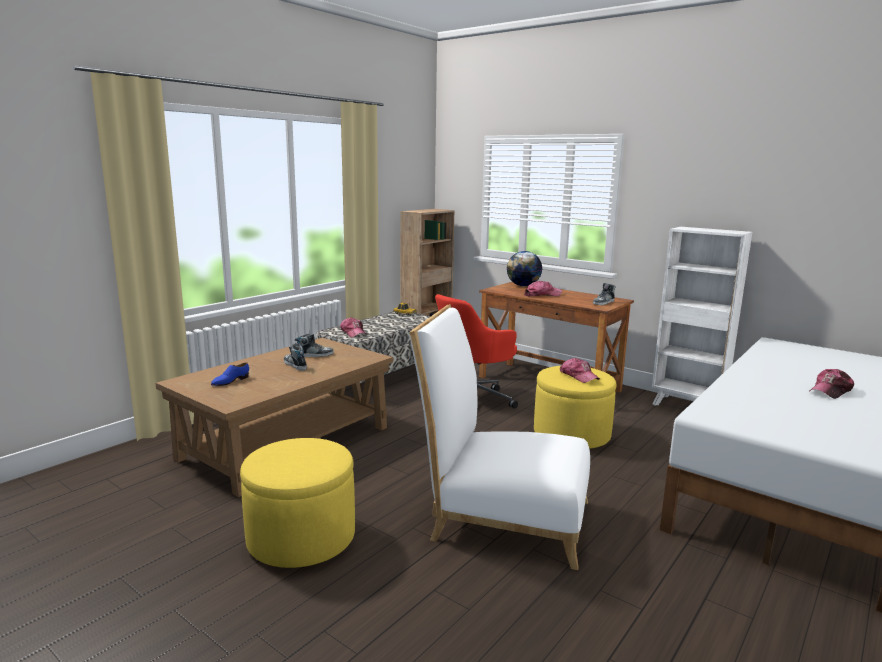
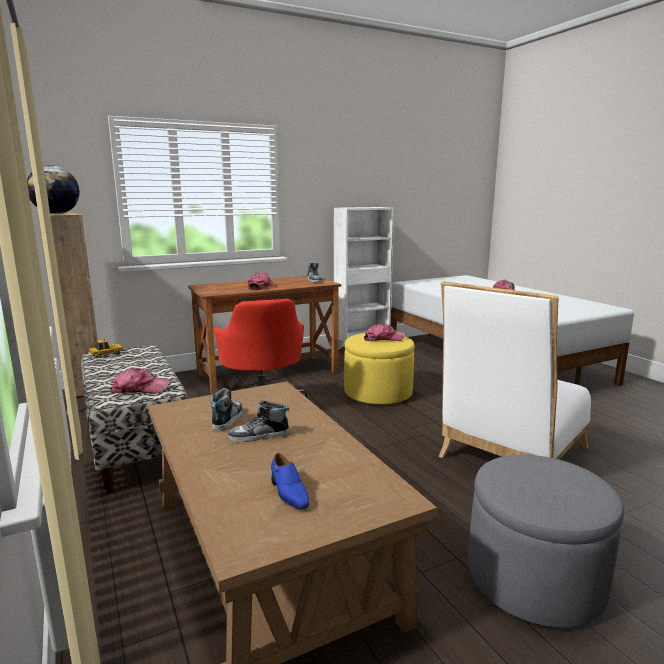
camera: 65 degrees left, 0 degrees up
yellow ottoman [240,438,355,568] -> grey ottoman [468,455,624,628]
globe [507,251,542,286] -> globe moved to [27,165,80,214]

